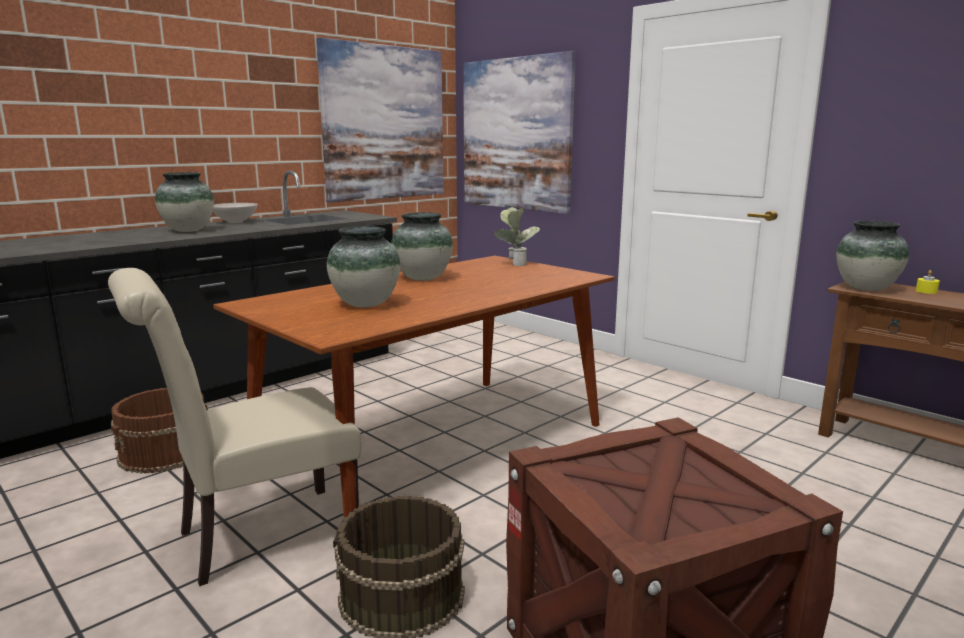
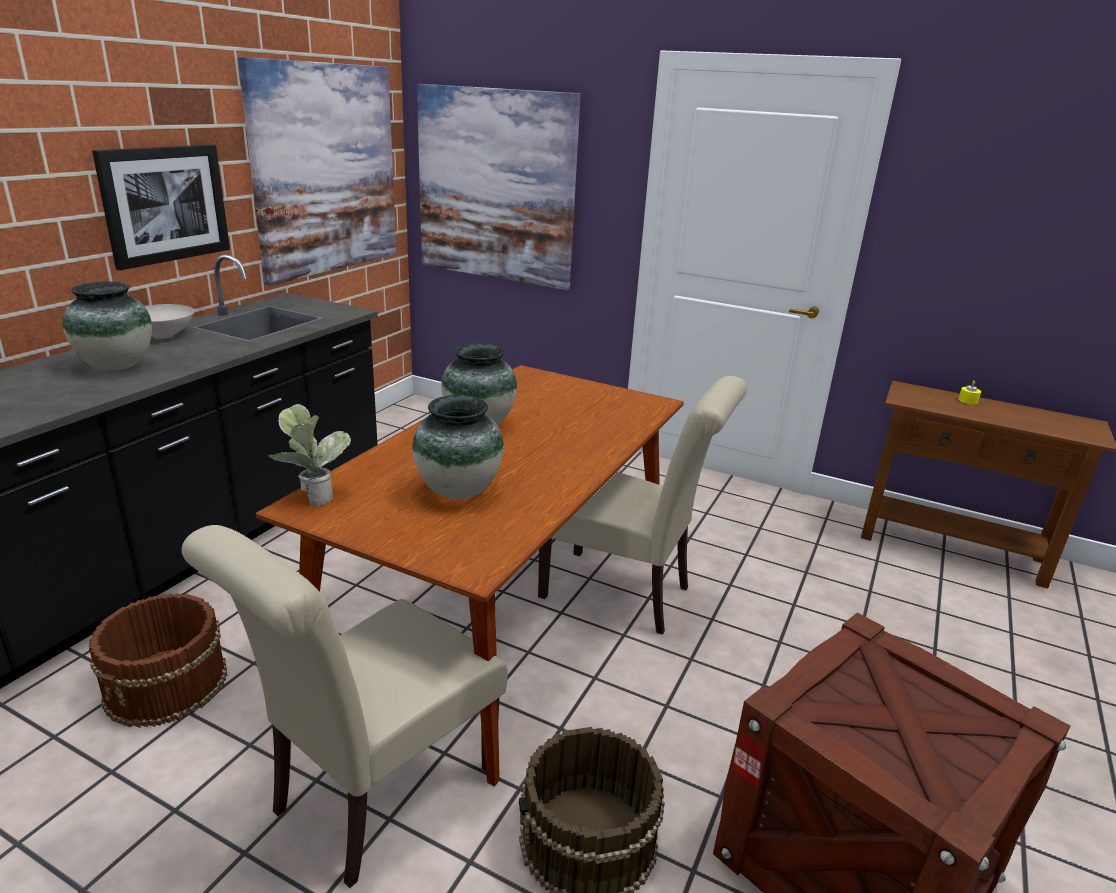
camera: 20 degrees left, 10 degrees up
potted plant [493,207,540,266] -> potted plant moved to [269,404,351,506]
vase [836,221,909,291] -> none
none -> picture [92,145,230,270]
none -> beige chair [538,376,747,635]

